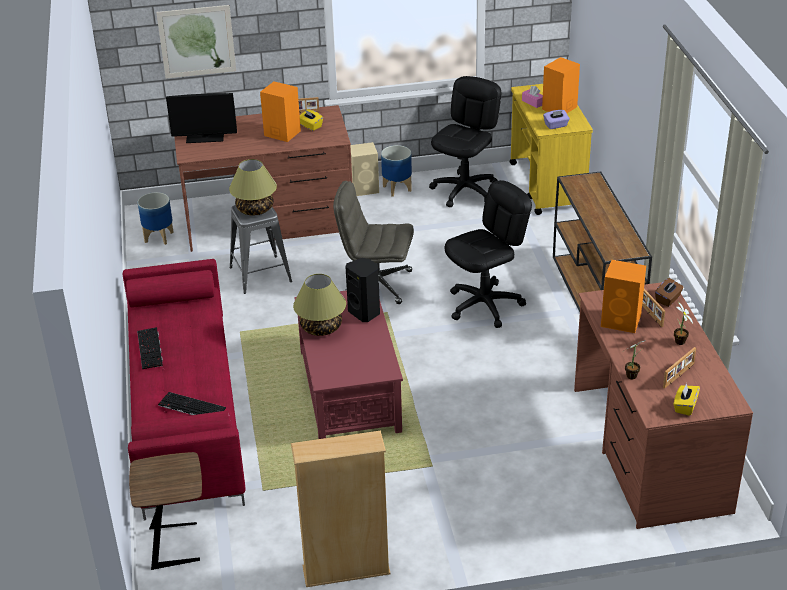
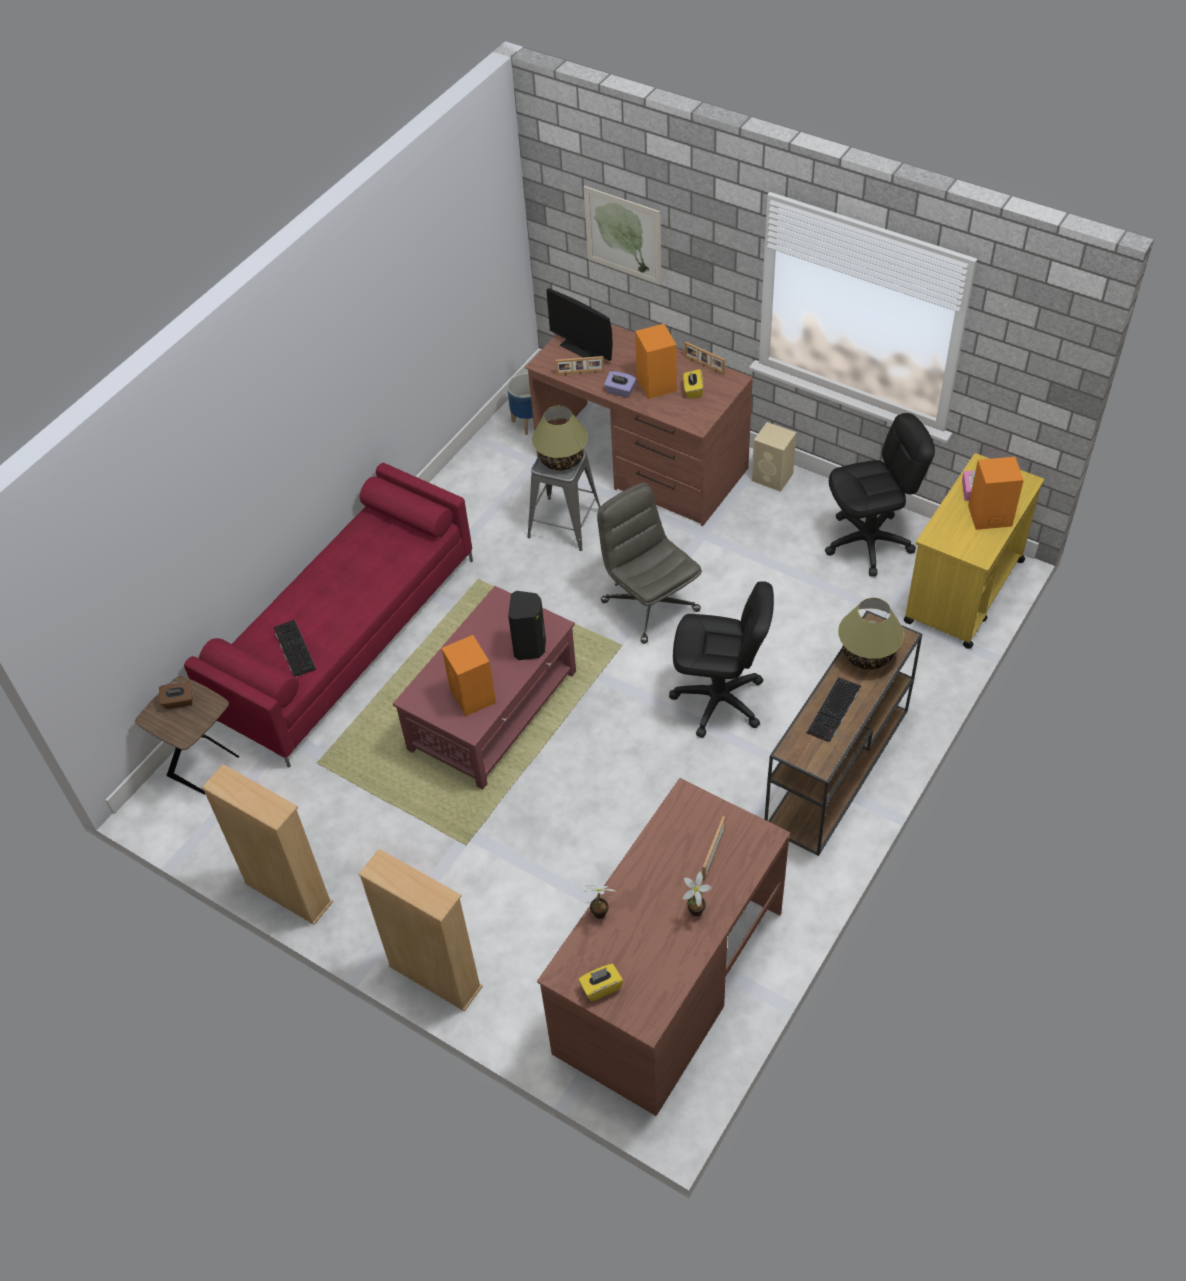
camera: 45 degrees right, 15 degrees up
keyboard [137,327,163,369] -> keyboard moved to [806,677,861,743]
table lamp [293,274,346,336] -> table lamp moved to [838,598,904,670]
planter [381,145,412,197] -> none
purple tissue box [543,110,570,129] -> purple tissue box moved to [604,371,636,397]
orange speaker [601,260,646,333] -> orange speaker moved to [442,635,496,716]
brown tissue box [655,278,684,307] -> brown tissue box moved to [159,681,192,709]
picture frame [663,347,696,388] -> picture frame moved to [555,356,604,376]
none -> beige bookcase [358,849,483,1012]

